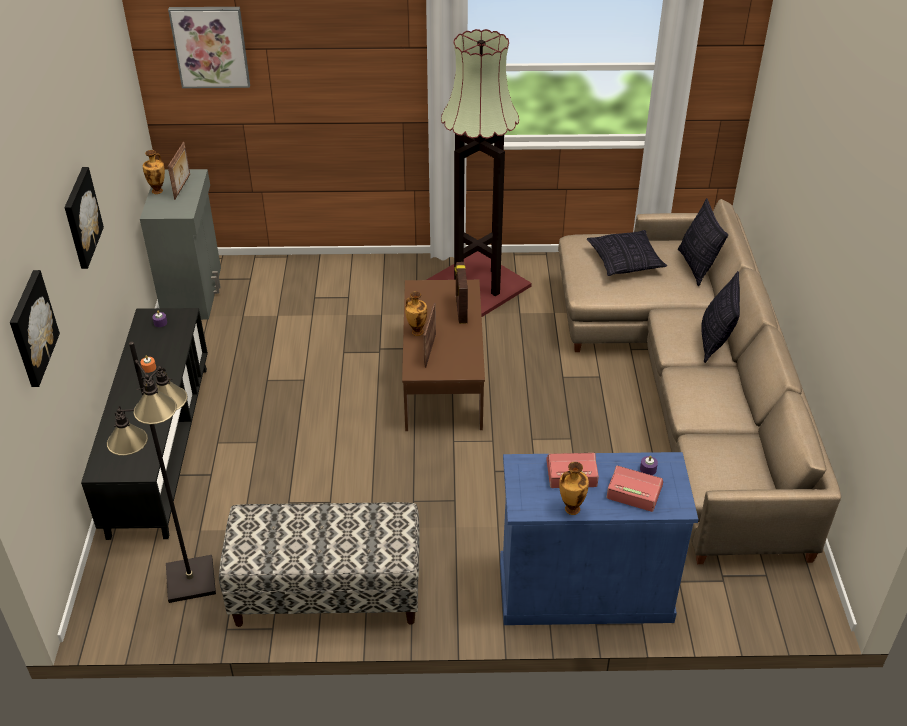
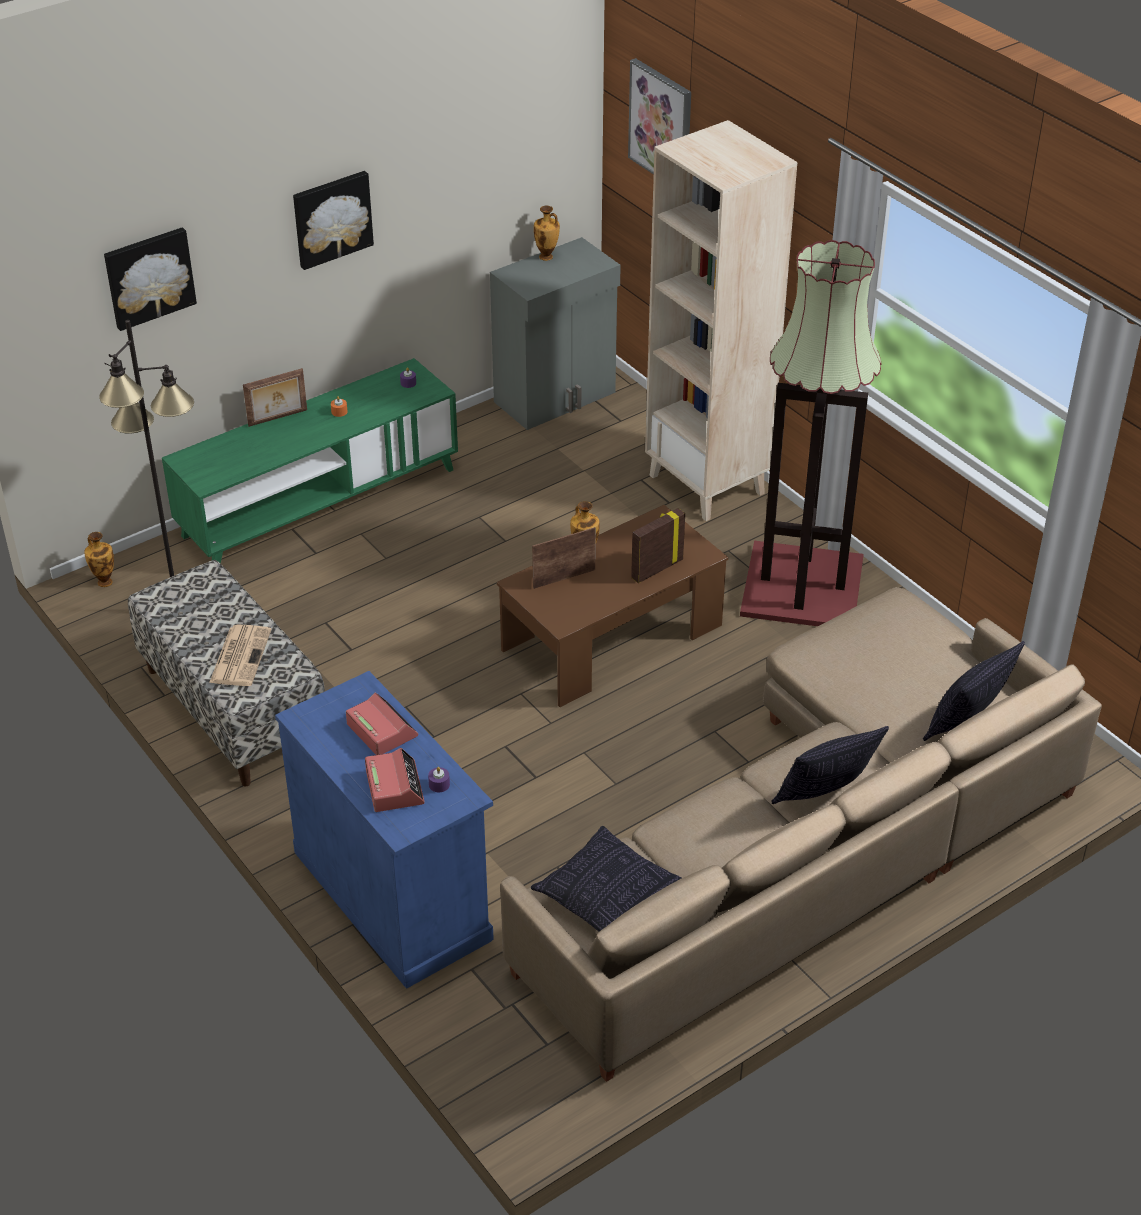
camera: 55 degrees right, 0 degrees up
black tv stand [81,308,208,540] -> green tv stand [162,358,458,564]
picture frame [168,142,190,200] -> picture frame moved to [243,368,307,427]
vase [559,462,589,515] -> vase moved to [84,532,114,587]
pillow [587,230,667,276] -> pillow moved to [531,826,682,932]
none -> newspaper [209,625,271,686]
none -> beige bookcase [645,120,797,521]

